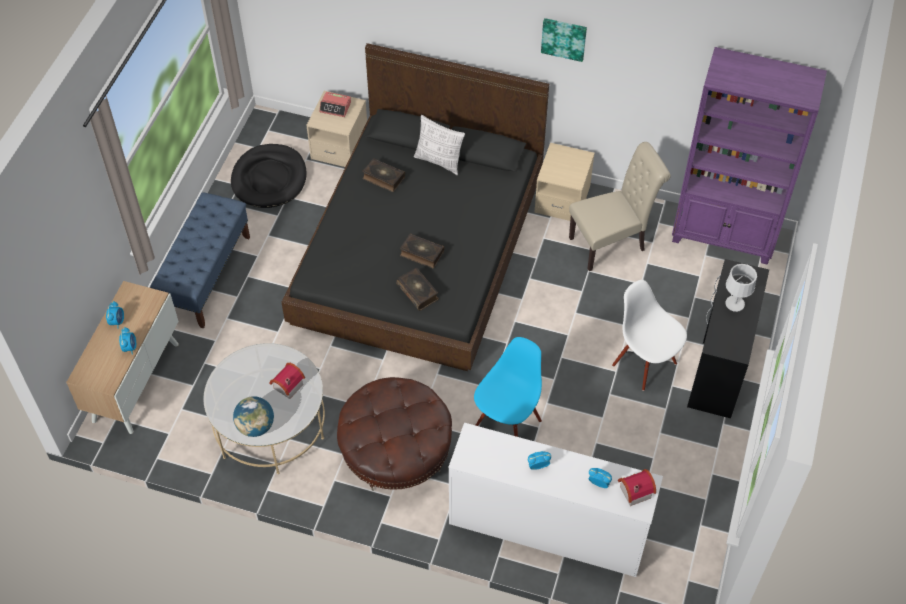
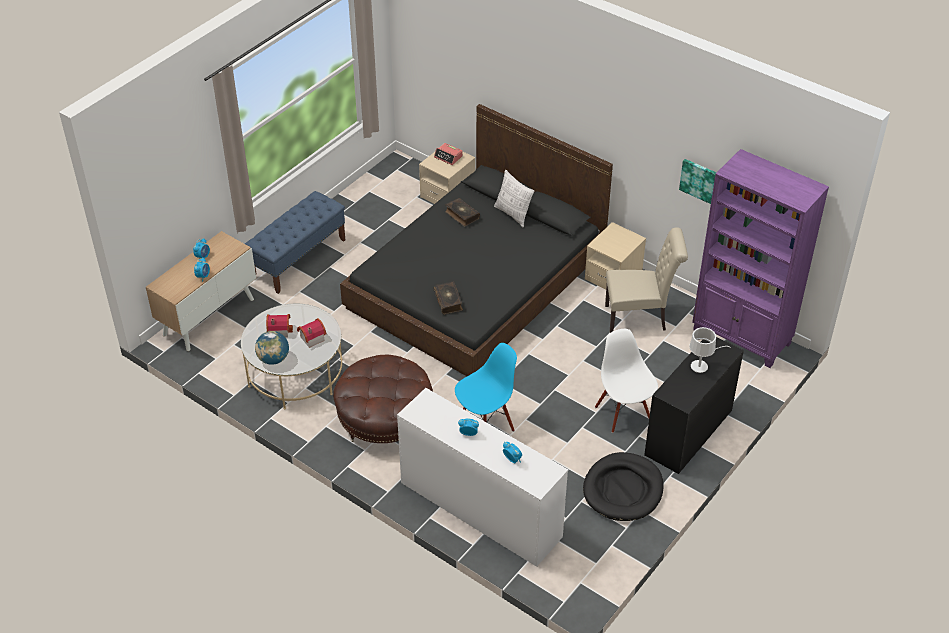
camera: 20 degrees right, 10 degrees down
black dog bed [231,144,307,208] -> black dog bed moved to [583,452,664,521]
book [400,233,444,268] -> none
picture [541,18,587,62] -> picture moved to [679,159,717,204]
toy house [618,469,656,506] -> toy house moved to [266,314,293,337]

